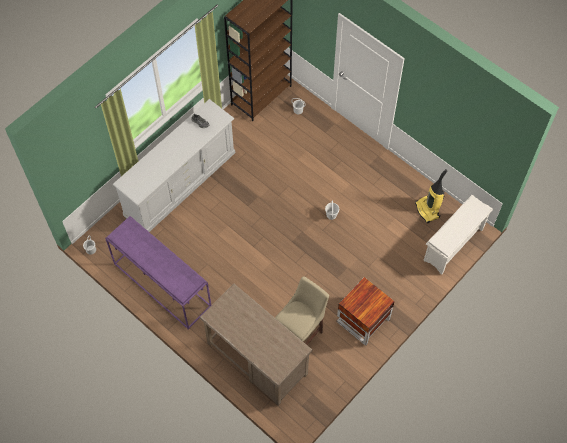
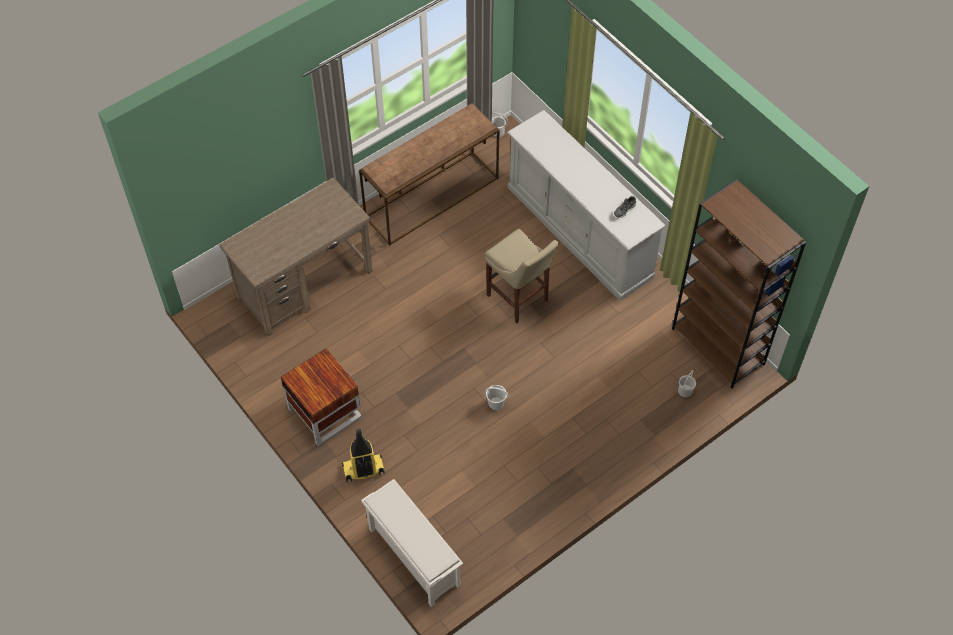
camera: 100 degrees right, 5 degrees down
purple console table [105,216,211,329] -> brown console table [359,103,499,246]
beige stool [275,276,329,345] -> beige stool moved to [485,229,558,324]
vacuum cleaner [415,169,447,223] -> vacuum cleaner moved to [342,429,385,482]

